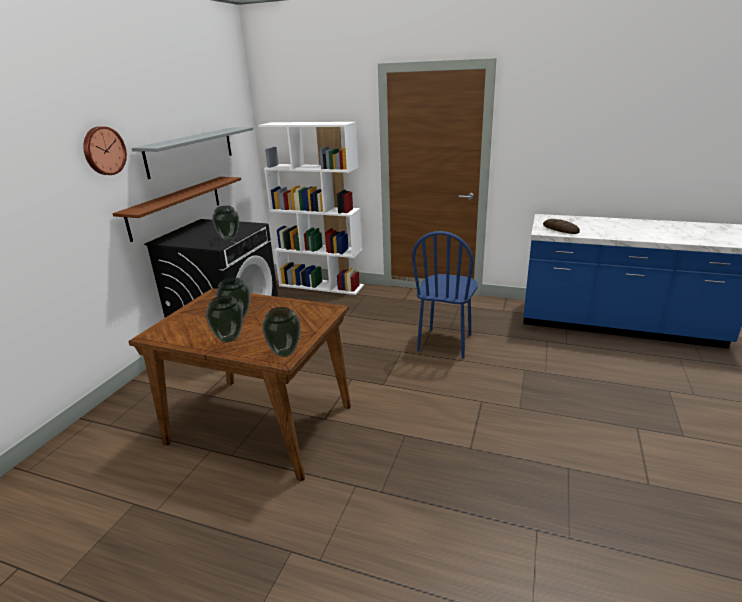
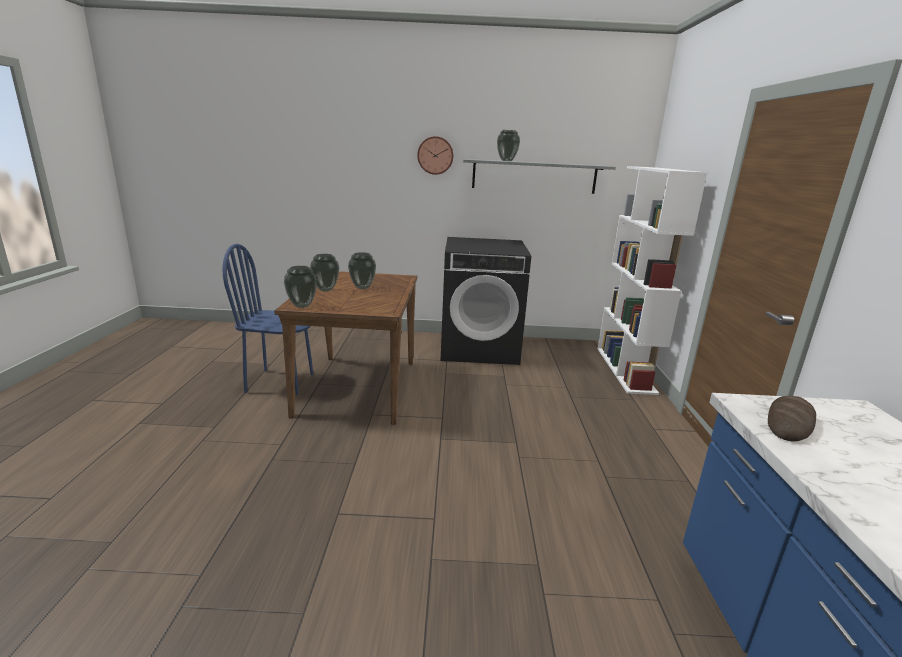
camera: 70 degrees right, 5 degrees down
brown shelf [113,177,241,242] -> none
vase [212,206,239,240] -> vase moved to [497,130,520,161]
blue chair [412,231,478,359] -> blue chair moved to [223,244,313,395]

